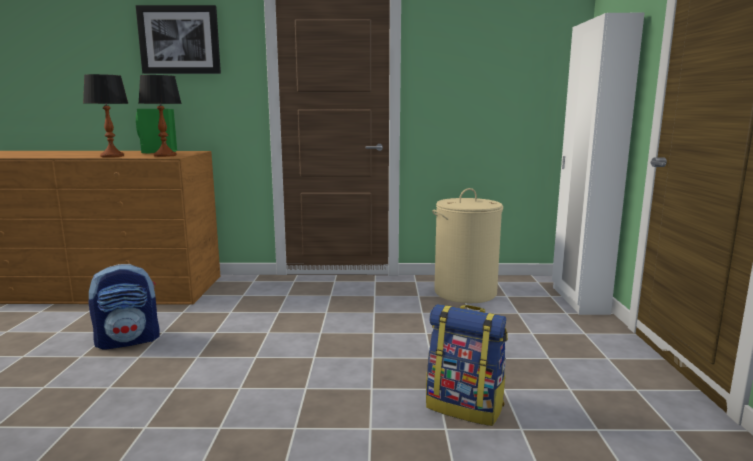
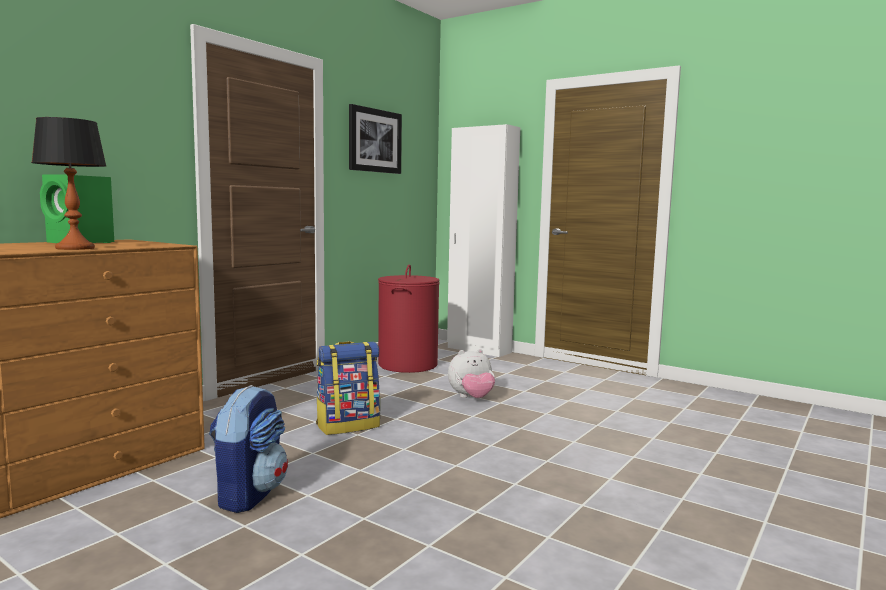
camera: 55 degrees left, 5 degrees down
picture [136,5,221,74] -> picture moved to [349,104,402,174]
table lamp [139,75,182,157] -> none
backpack [426,304,508,426] -> backpack moved to [316,341,380,435]
beige laundry basket [432,188,503,303] -> red laundry basket [378,264,440,373]
none -> plush toy [448,349,495,398]

